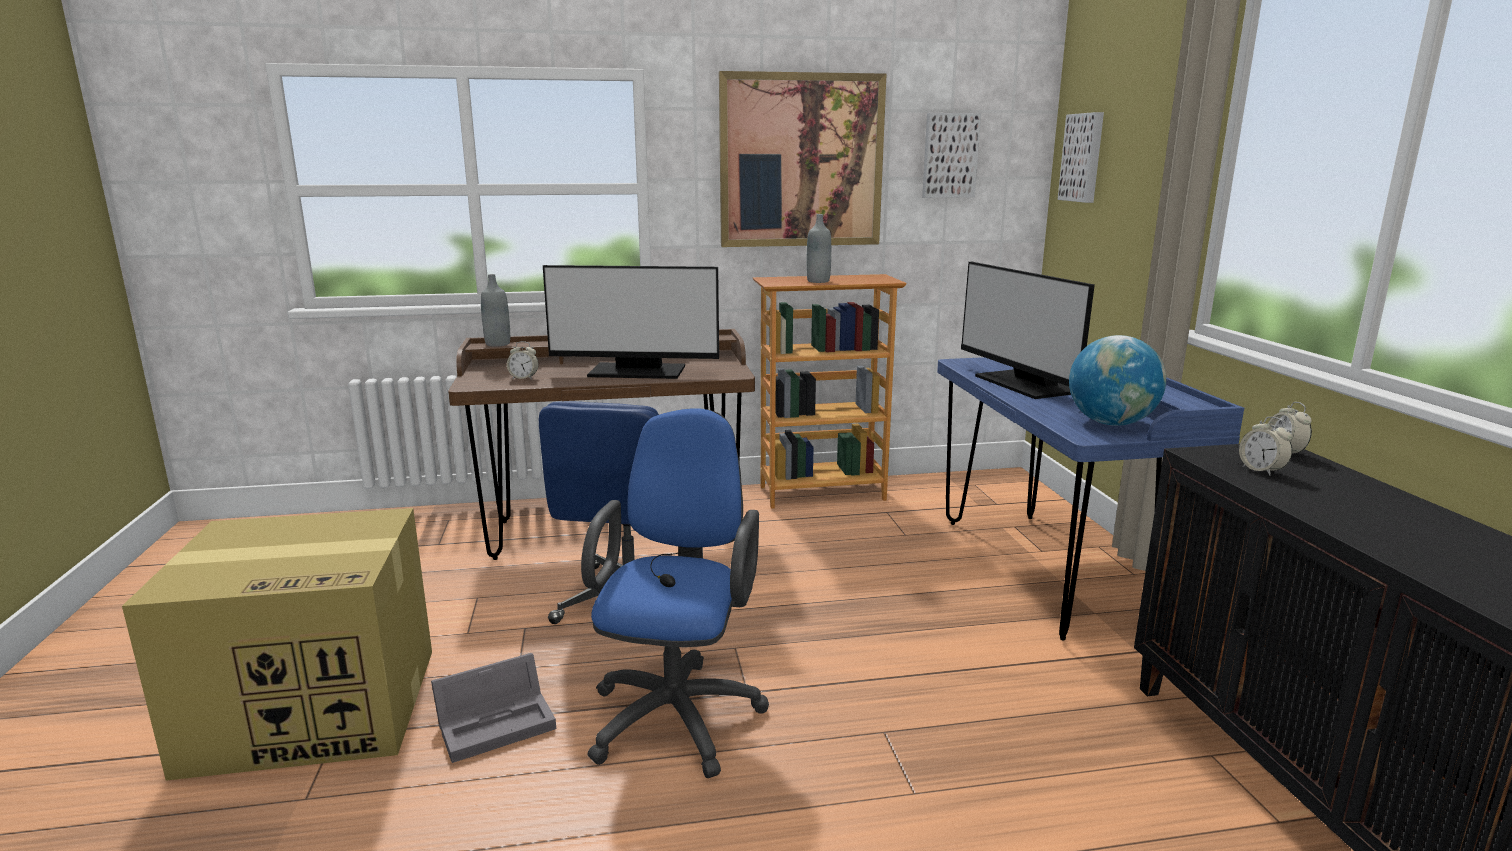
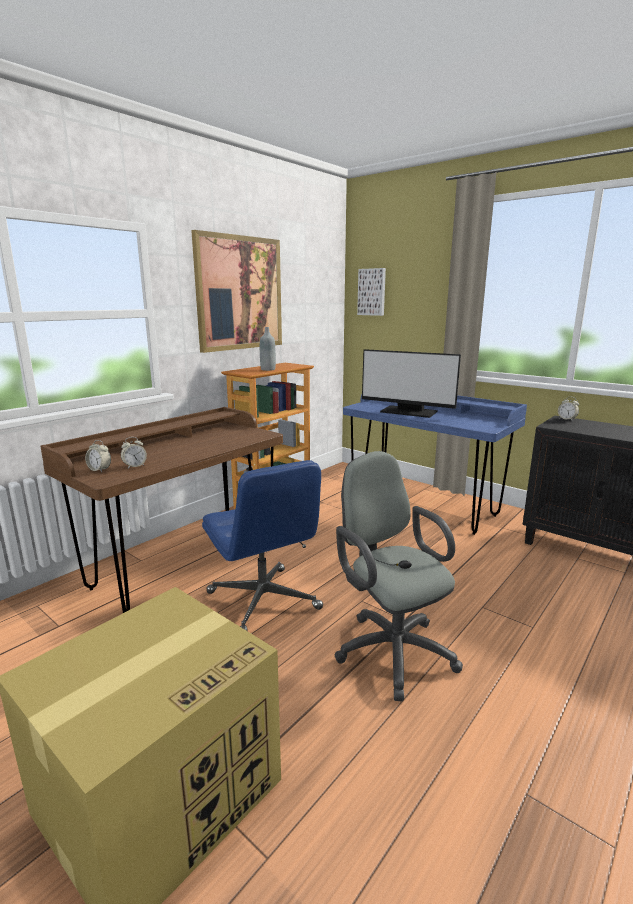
camera: 40 degrees left, 0 degrees up
grey storage box [431,653,556,763] -> none
grey bottle [481,274,510,347] -> none
monitor [543,265,719,379] -> none
blue office chair [581,408,769,778] -> grey office chair [335,451,463,701]
picture [922,113,981,198] -> none
globe [1069,335,1166,426] -> none
alarm clock [1239,417,1292,476] -> alarm clock moved to [85,440,111,472]

